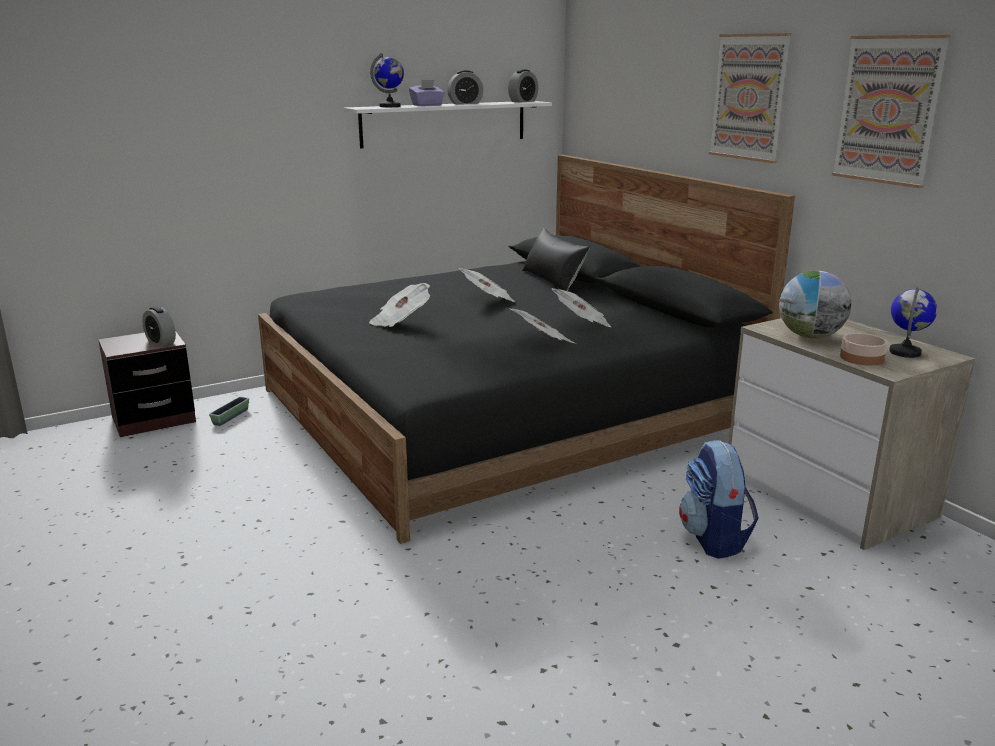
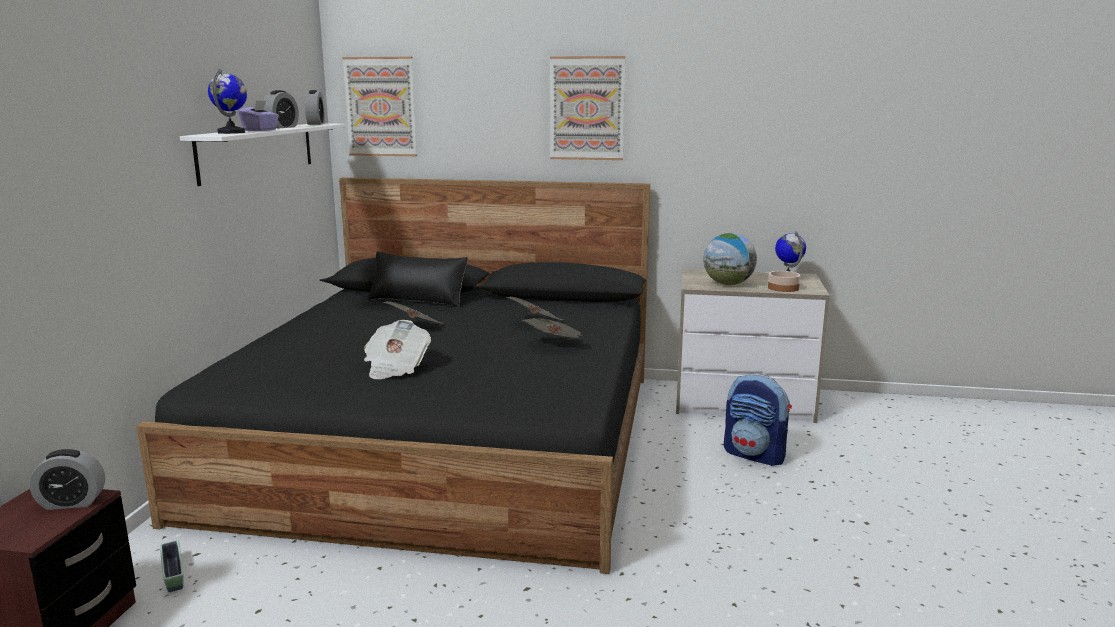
camera: 50 degrees left, 5 degrees down
picture [832,35,950,188] -> picture moved to [342,57,417,156]

